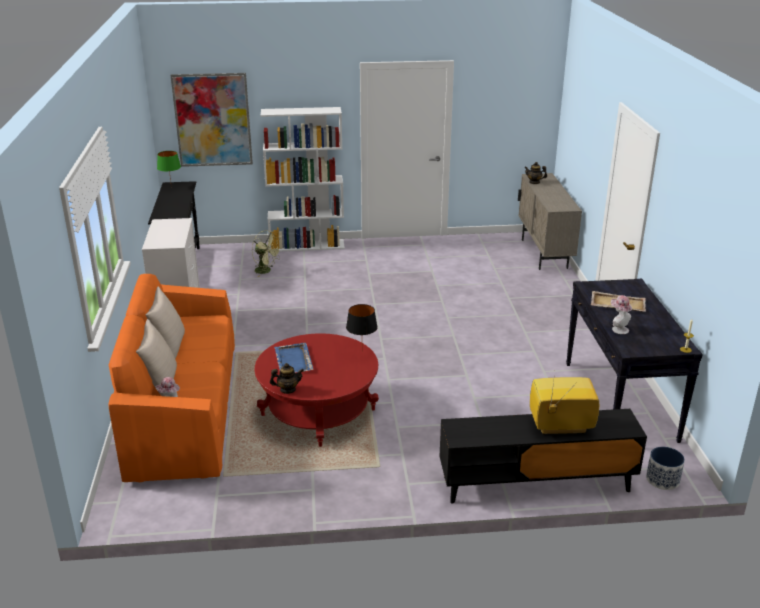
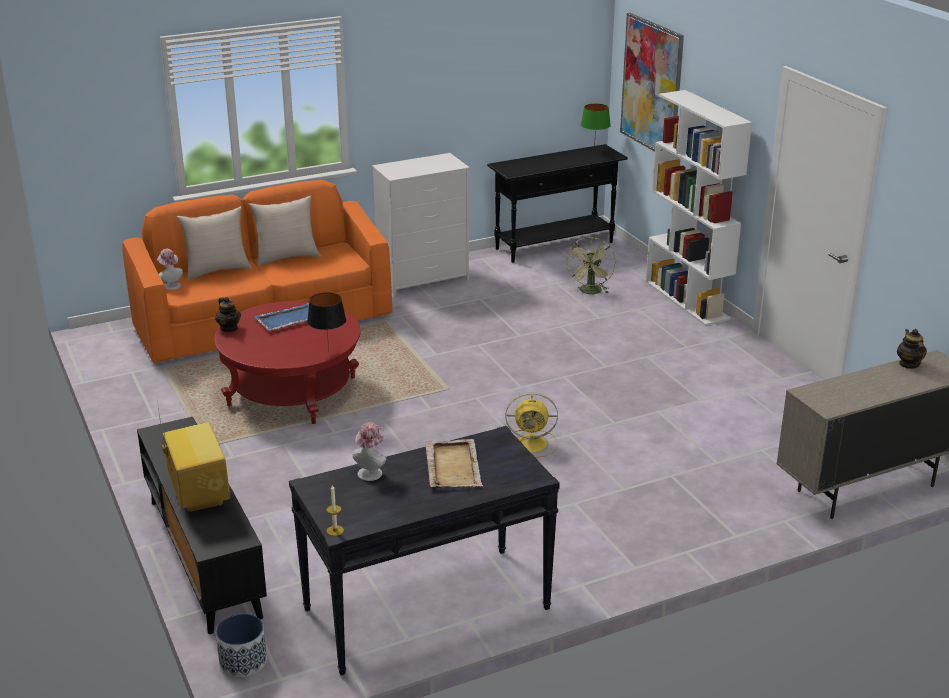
camera: 70 degrees right, 0 degrees up
none -> yellow fan [506,392,558,458]

